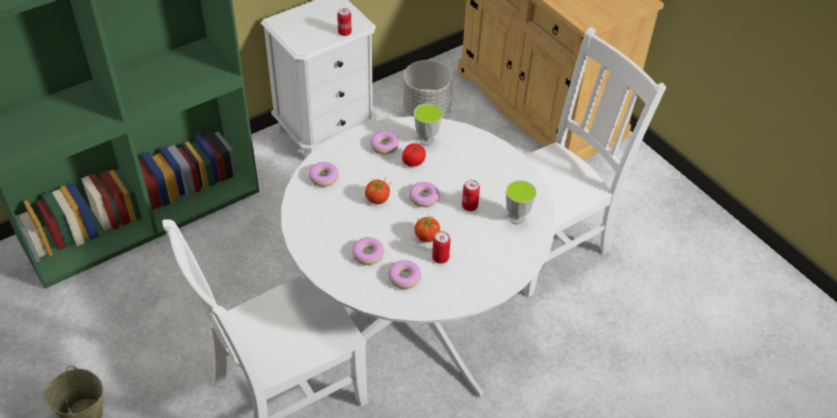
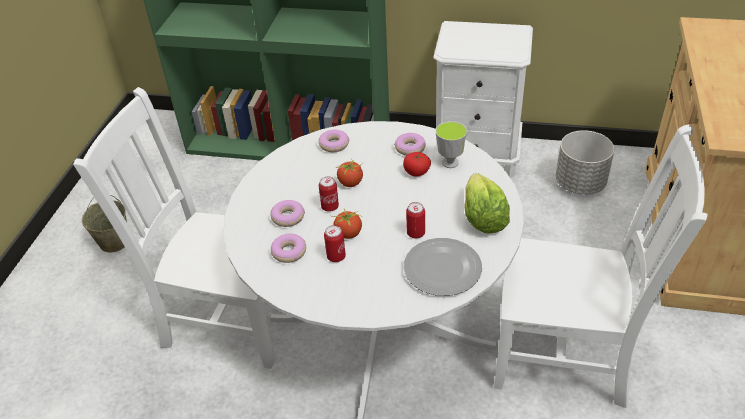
camera: 50 degrees right, 5 degrees down
can [337,8,352,36] -> can moved to [319,176,339,212]
donut [409,182,440,207] -> none
cup [506,180,537,225] -> plate [404,238,482,296]
none -> lettuce [464,173,510,234]

